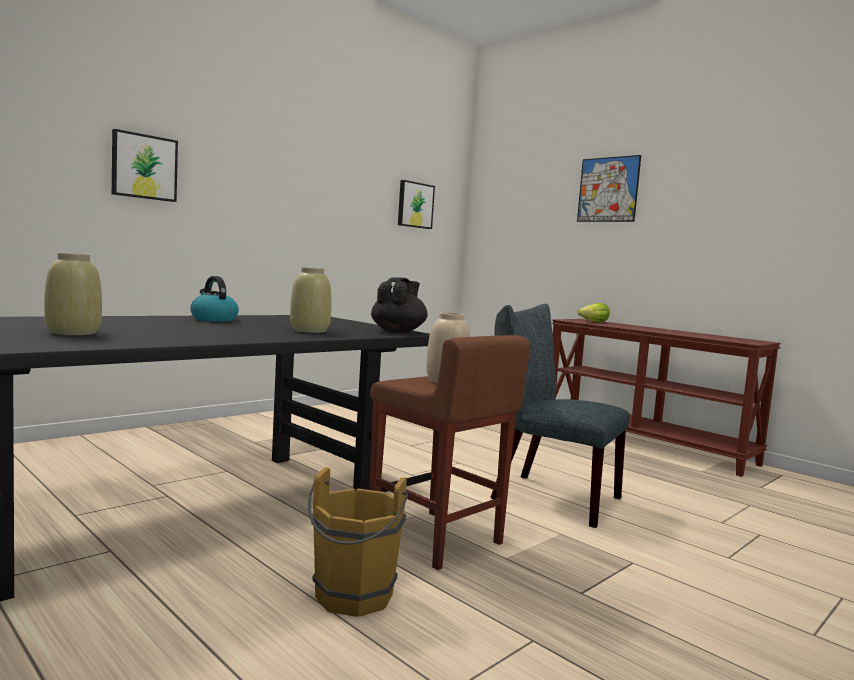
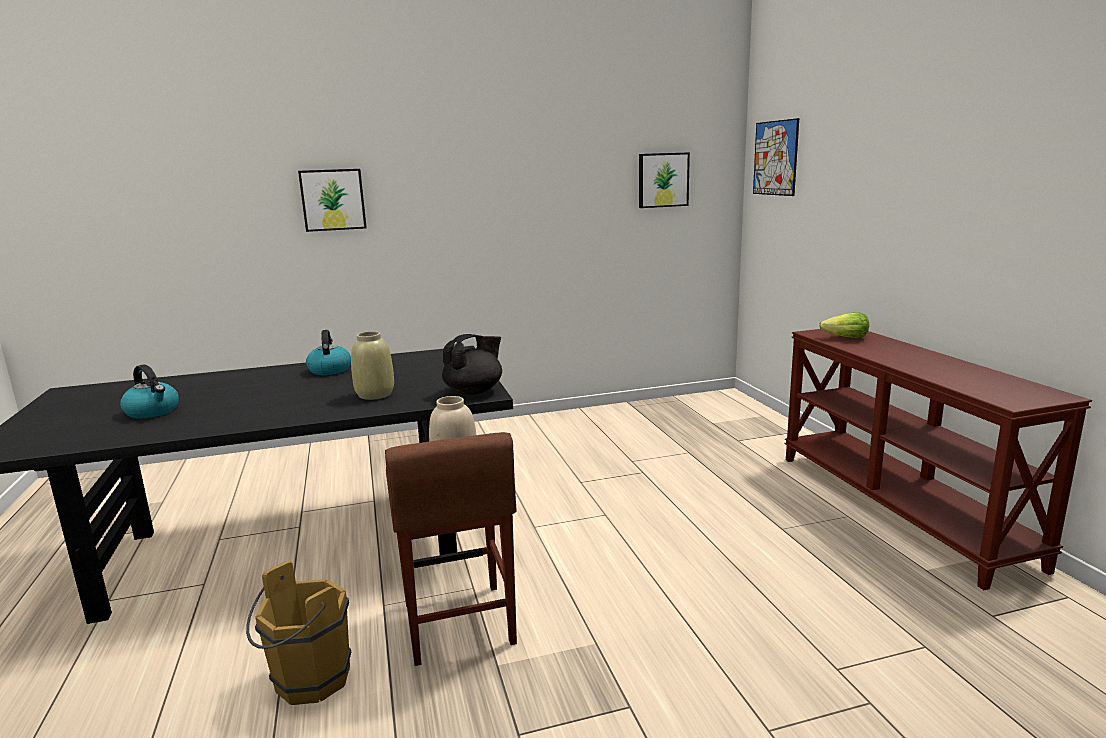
camera: 30 degrees right, 10 degrees up
beige vase [44,253,102,335] -> kettle [120,364,179,419]
grey chair [491,304,630,528] -> none
picture [577,155,641,222] -> picture moved to [753,118,799,196]

